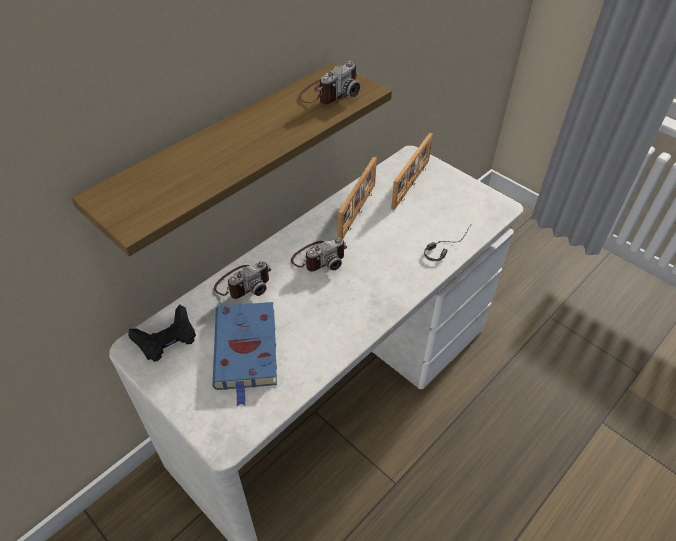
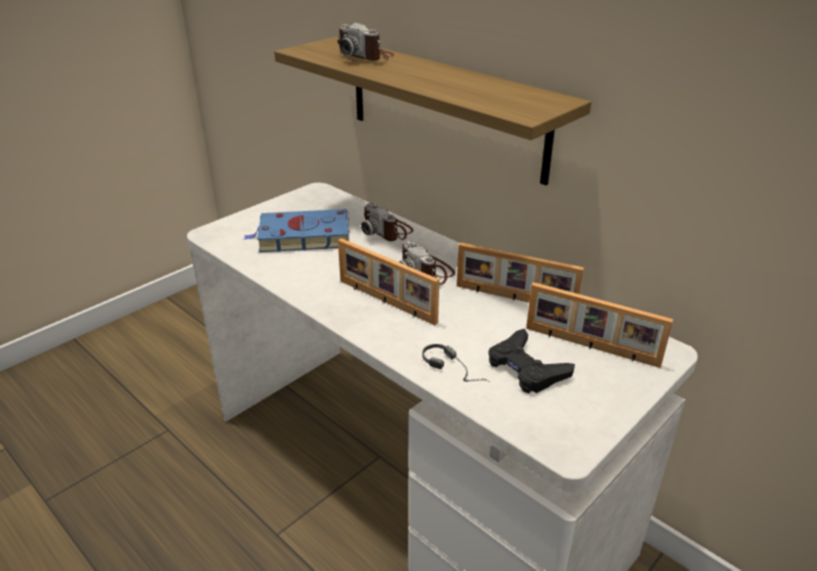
camera: 90 degrees right, 15 degrees down
black game controller [128,305,196,362] -> black game controller moved to [488,329,575,394]
camera [299,61,360,104] -> camera moved to [337,23,394,61]
none -> picture frame [338,238,439,325]

